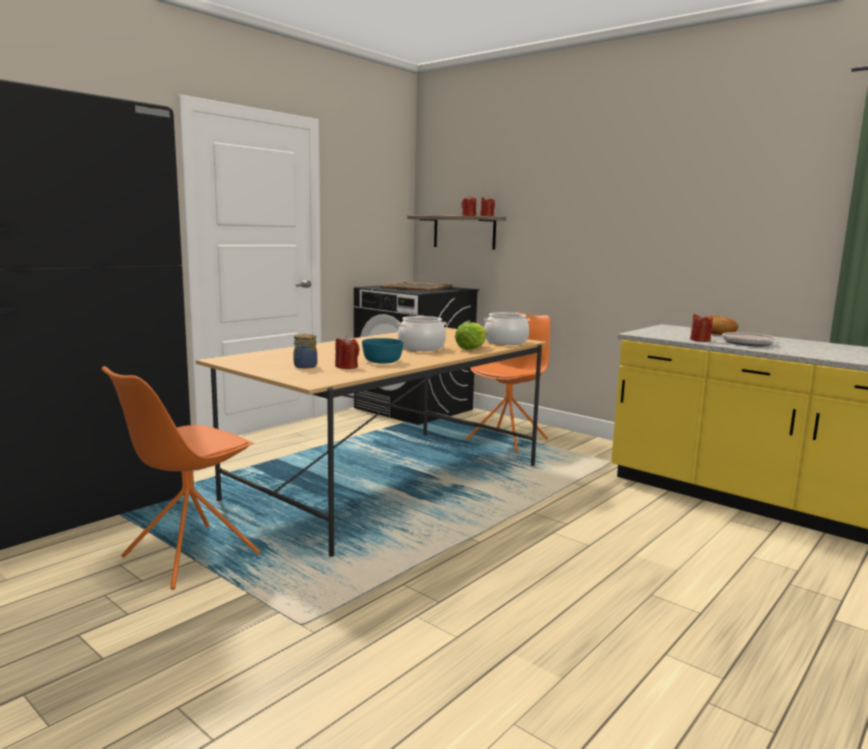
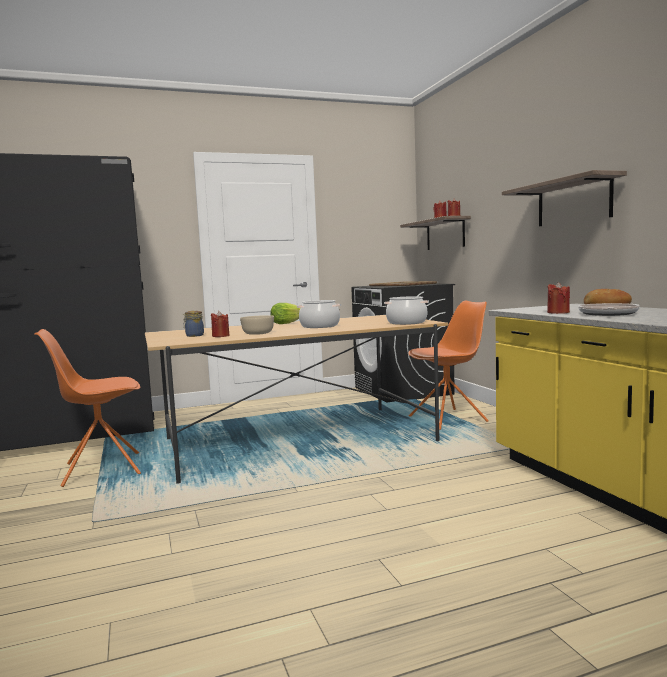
camera: 30 degrees right, 5 degrees down
turquoise bowl [362,338,403,363] -> beige bowl [240,315,274,335]
lettuce [455,322,487,350] -> lettuce moved to [271,303,300,324]
none -> shelf [502,170,627,226]

